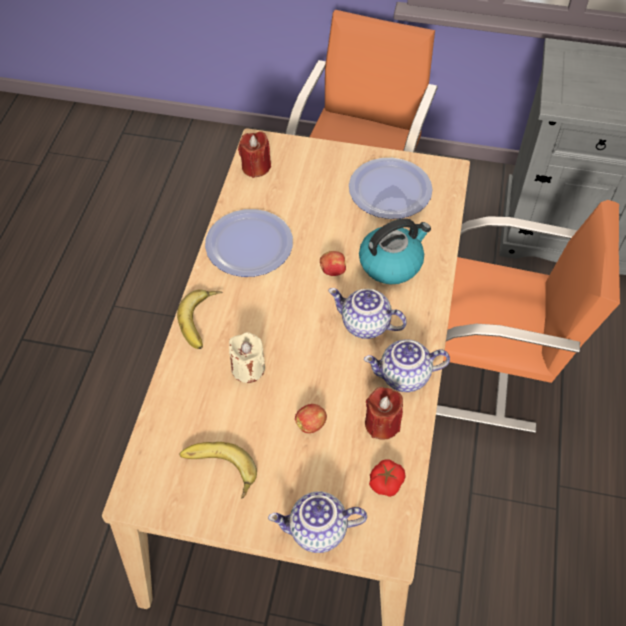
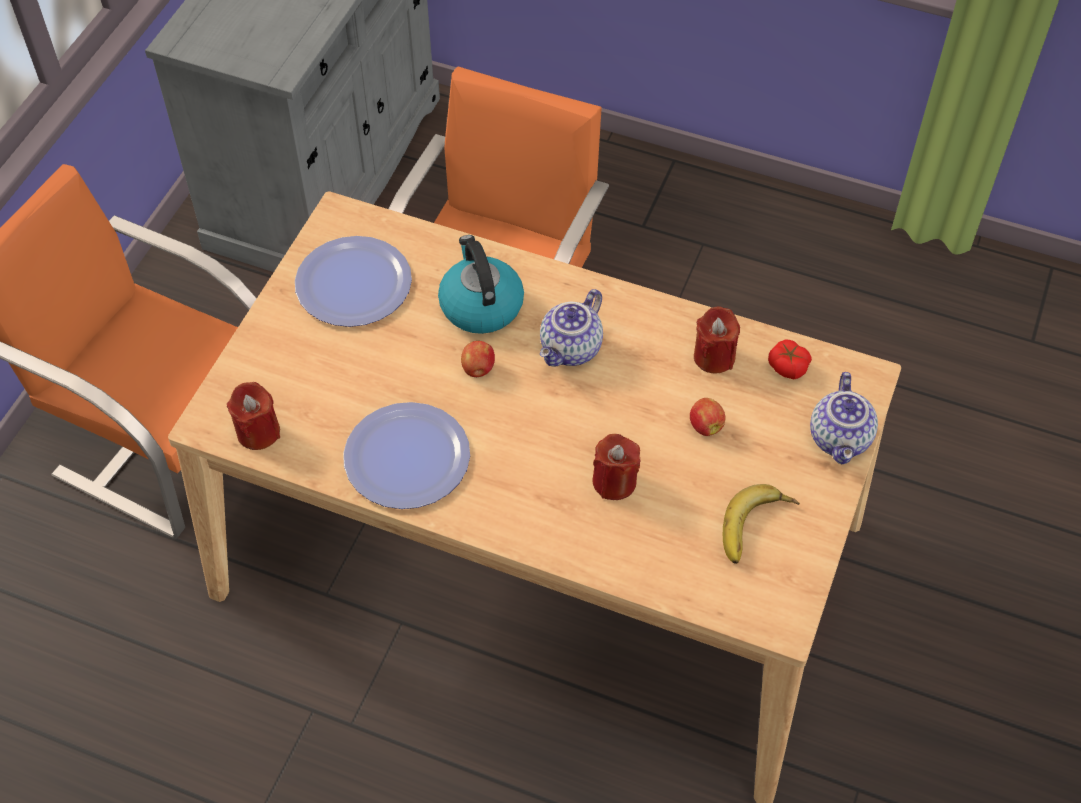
camera: 80 degrees left, 0 degrees up
banana [177,290,222,349] -> none
beige candle [229,332,265,383] -> red candle [592,434,641,500]
teapot [364,339,450,392] -> none

